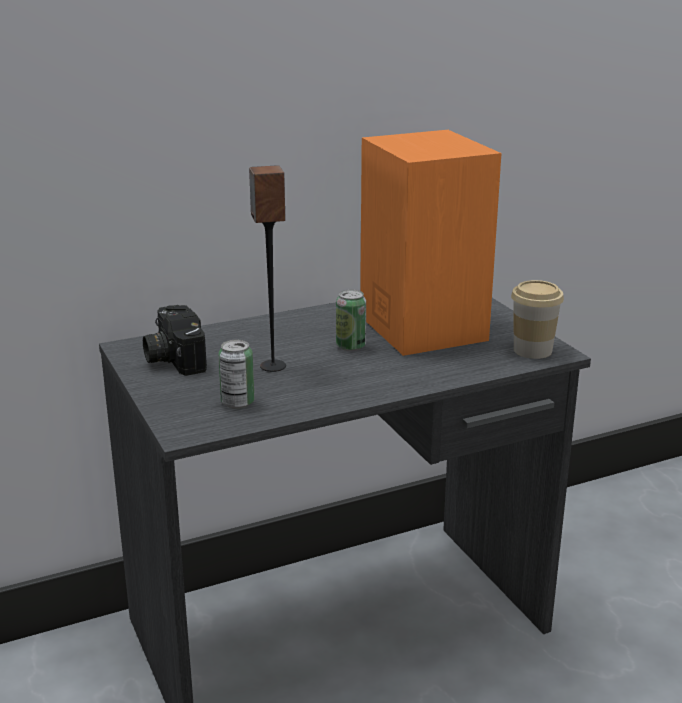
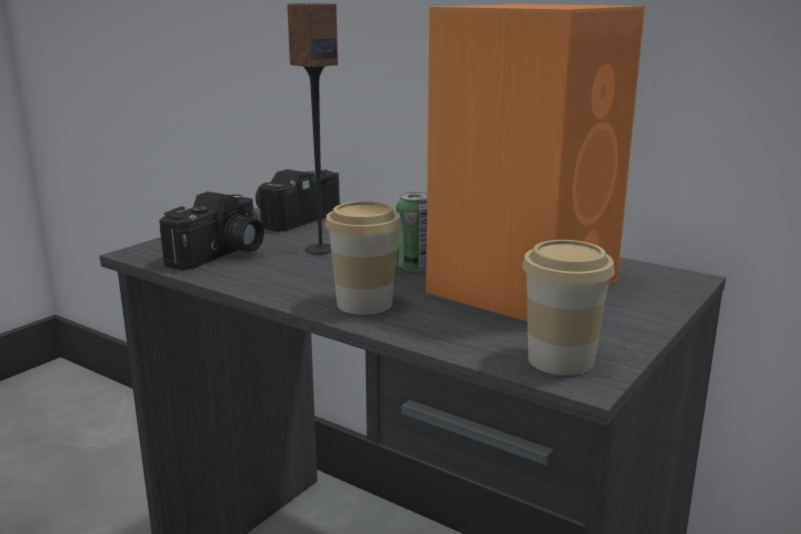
camera: 60 degrees right, 5 degrees down
can [218,340,254,409] -> camera [159,191,264,270]
none -> cup [325,201,402,315]

